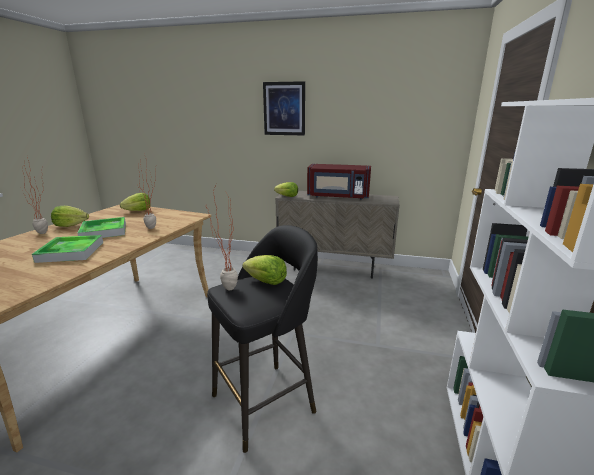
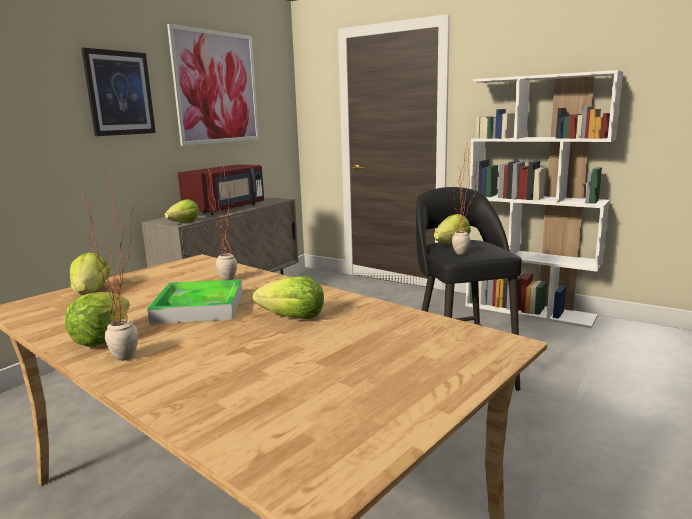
camera: 70 degrees left, 5 degrees down
tray [32,235,103,263] -> lettuce [253,276,324,319]
none -> picture [167,24,259,146]

